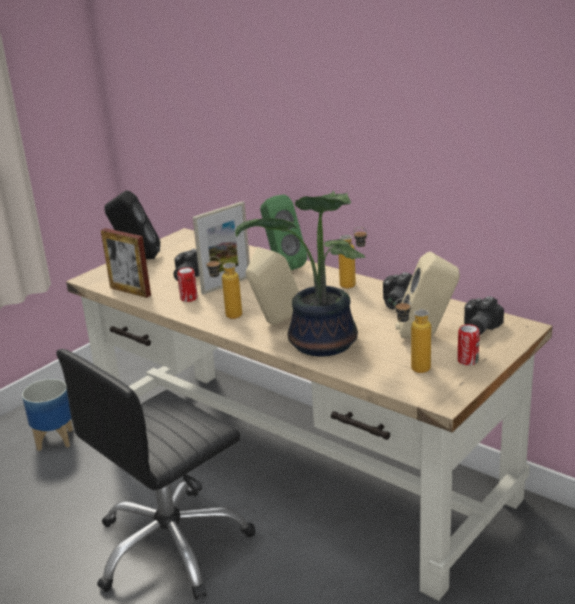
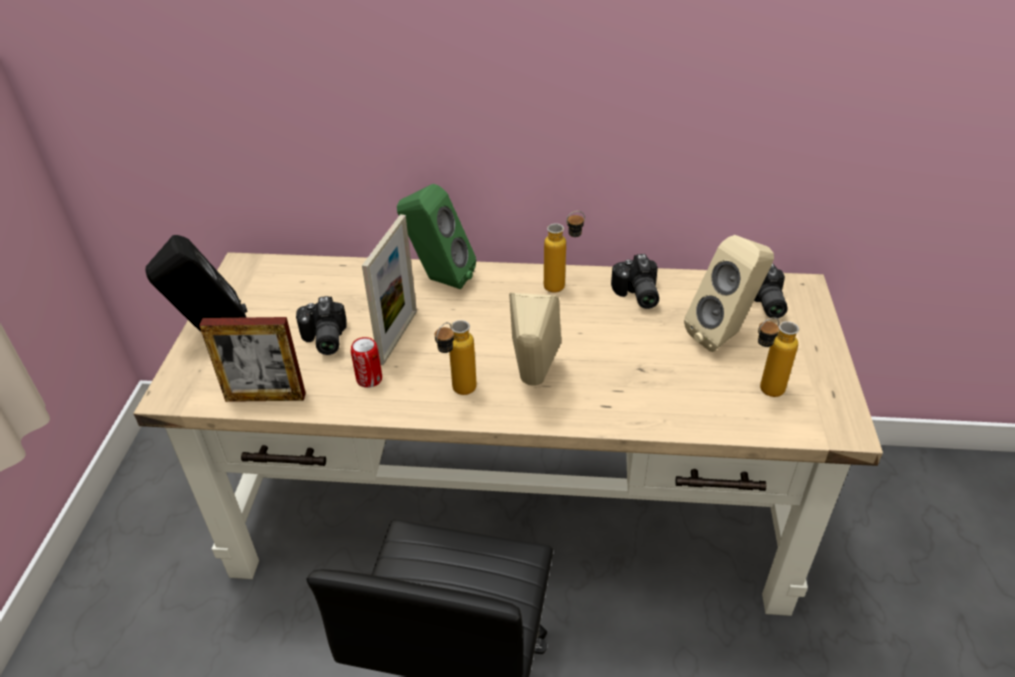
camera: 35 degrees left, 15 degrees up
planter [22,379,73,451] -> none
potted plant [235,191,366,356] -> none
can [457,324,480,366] -> none

